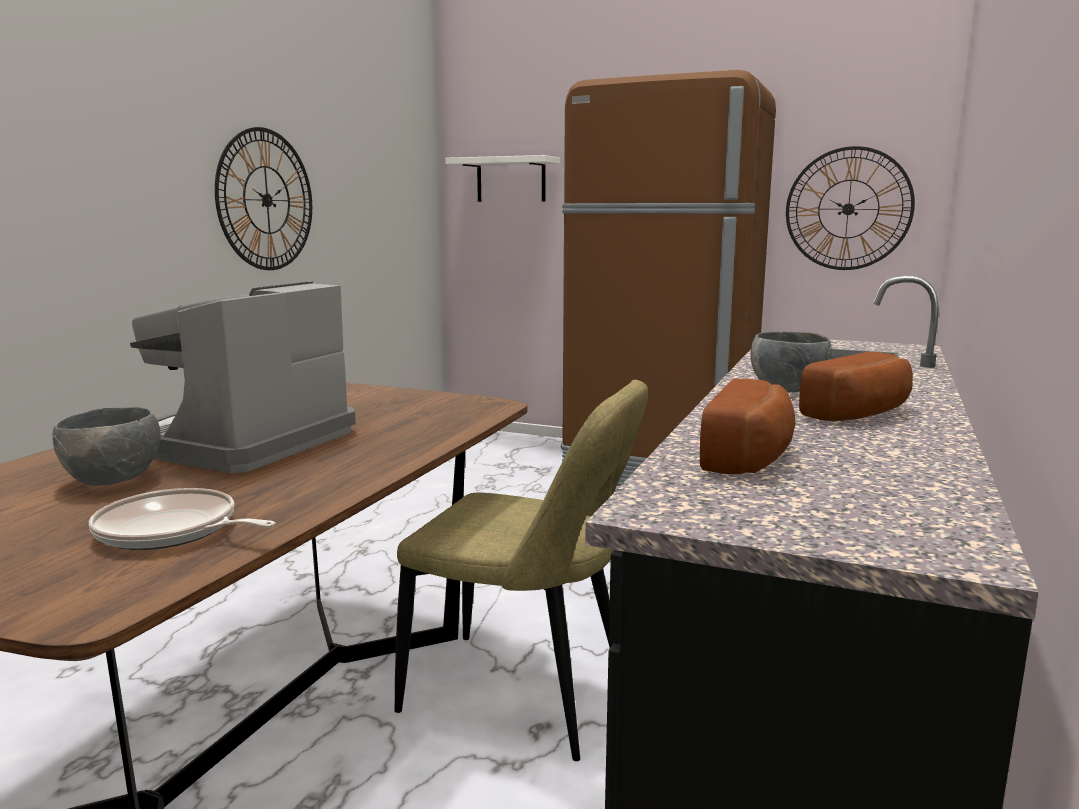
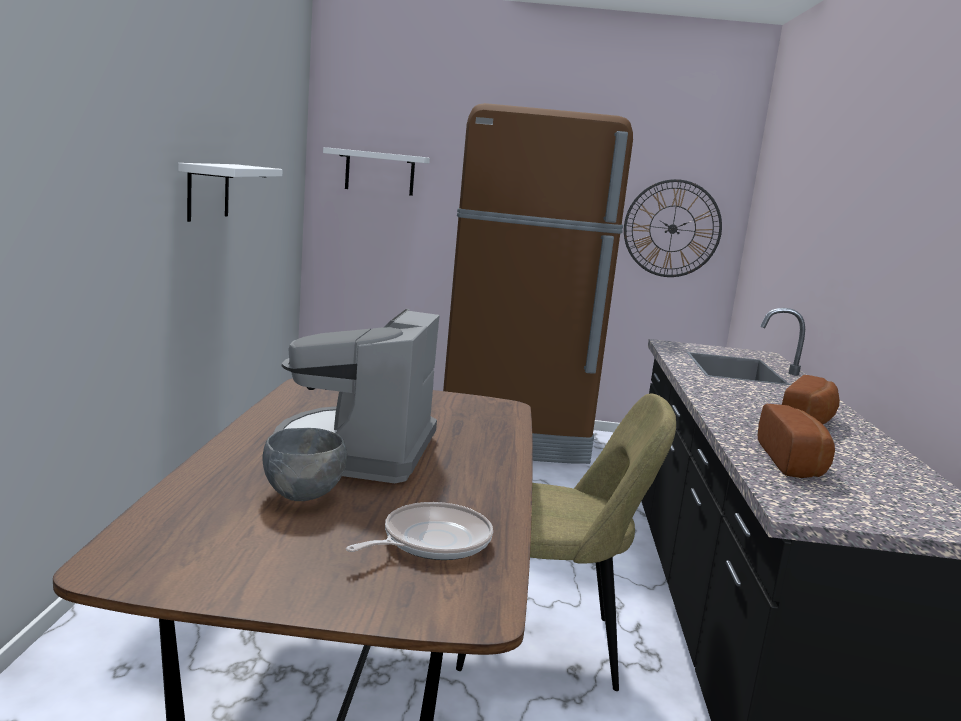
camera: 20 degrees left, 0 degrees up
frying pan [89,488,276,550] -> frying pan turned 135 degrees clockwise [346,502,493,560]
wall clock [215,127,312,270] -> white shelf [178,163,282,222]
grey bowl [751,331,832,392] -> none

